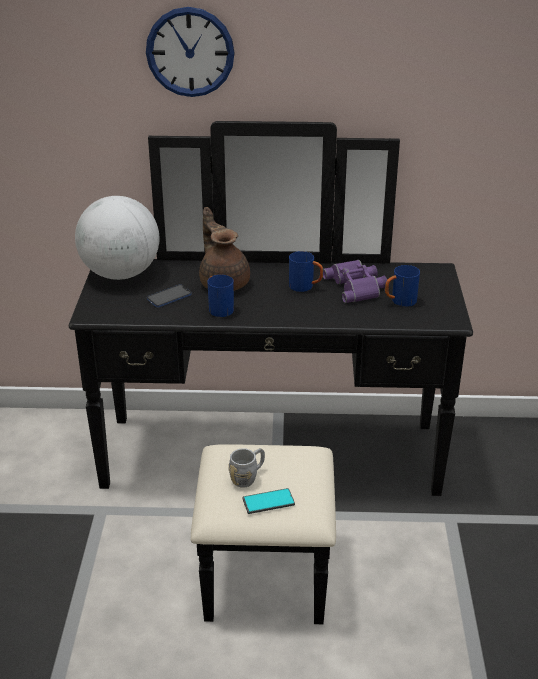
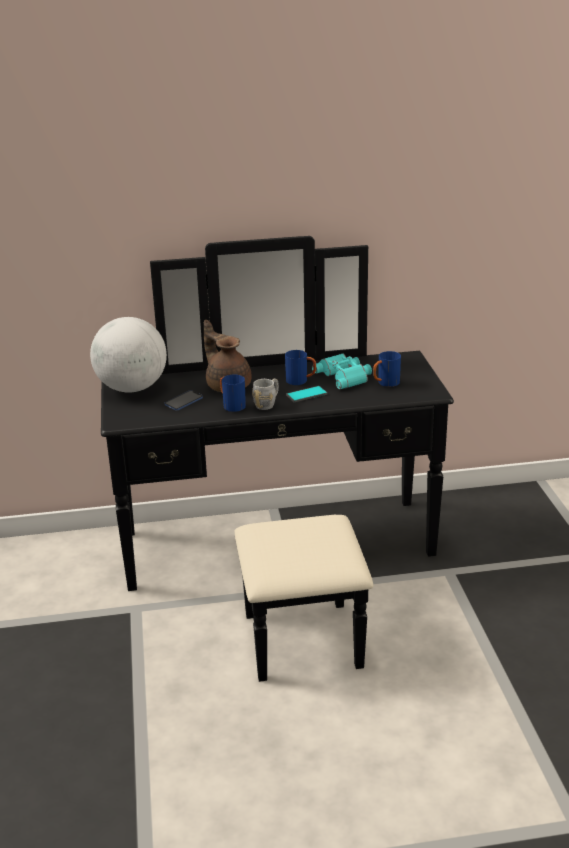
camera: 10 degrees left, 5 degrees down
wall clock [146,7,235,97] -> none
grey mug [228,448,265,488] -> grey mug moved to [252,378,279,410]
phone [243,488,295,514] -> phone moved to [286,386,327,402]
purple binoculars [323,260,387,303] -> turquoise binoculars [312,353,372,390]

